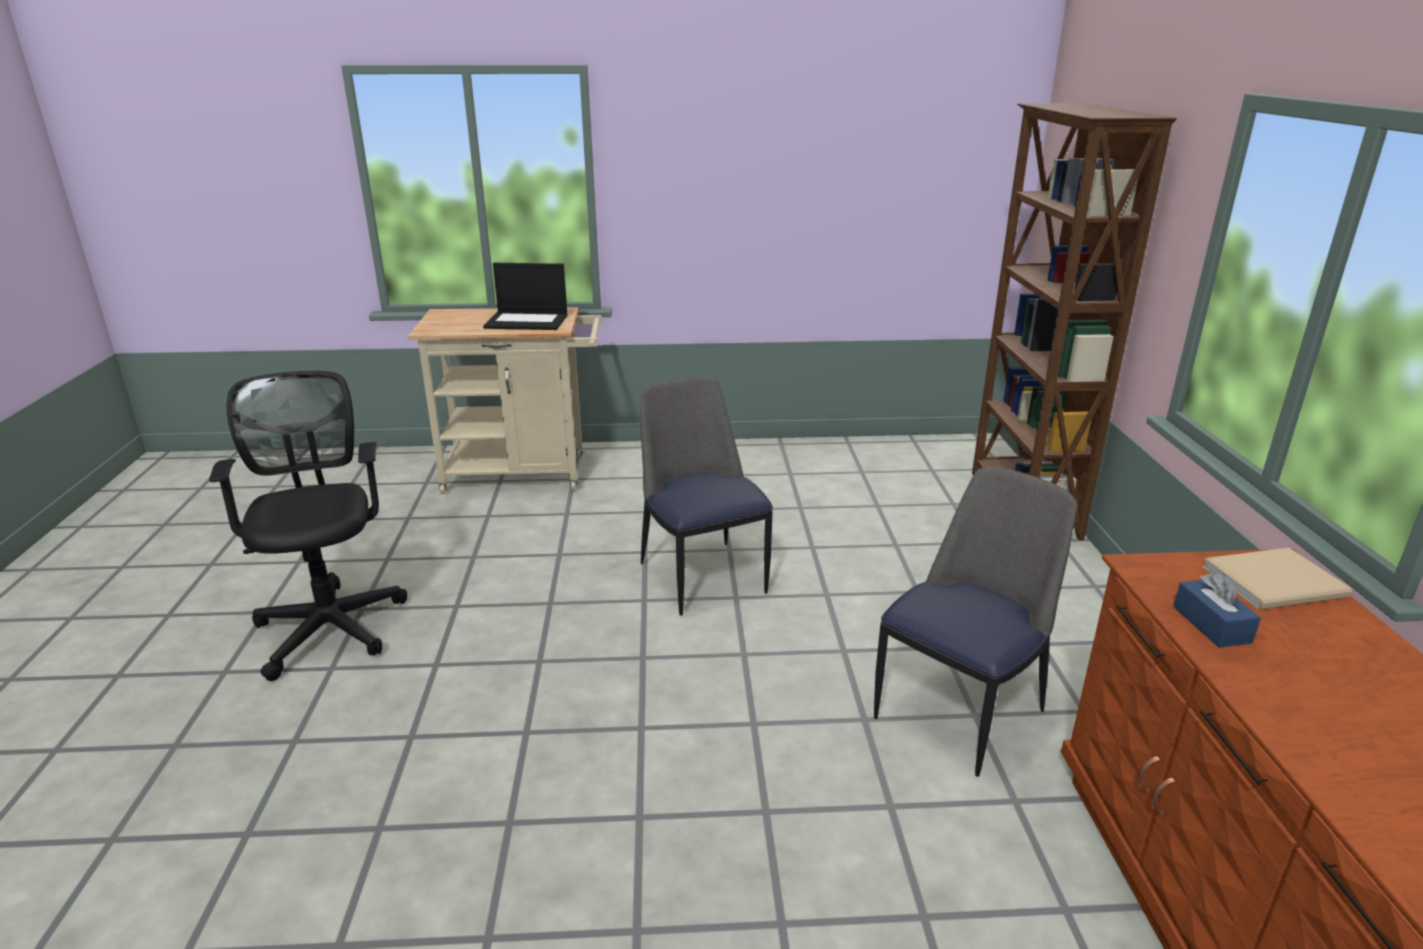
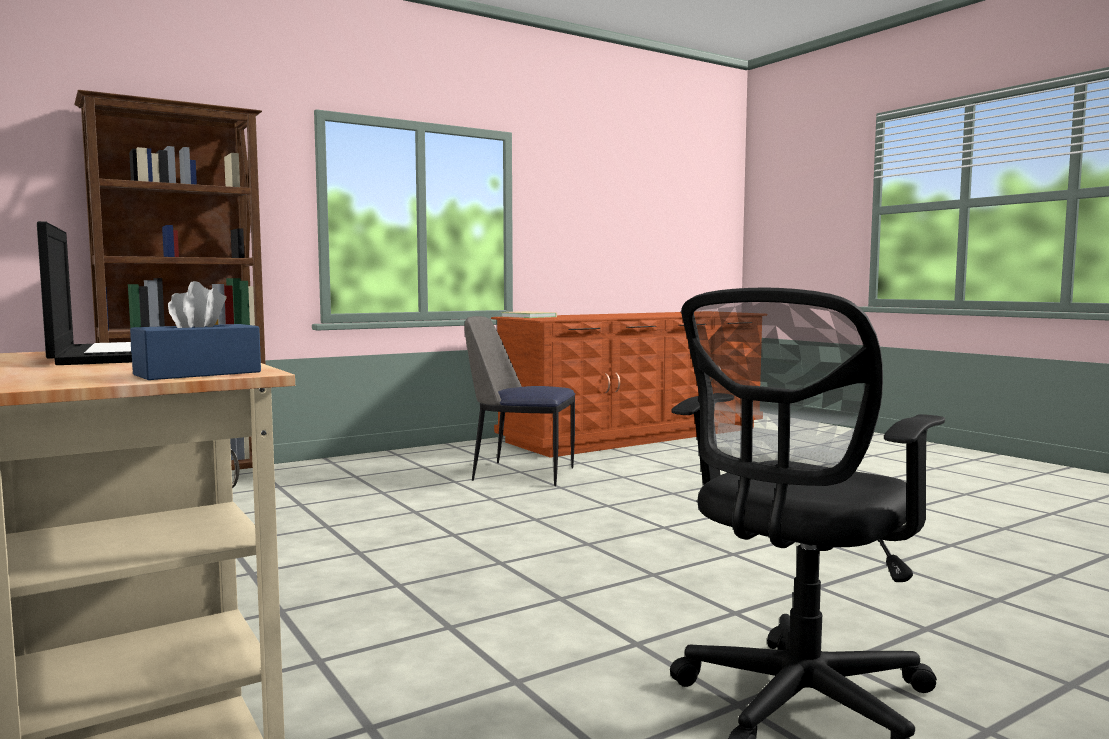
camera: 120 degrees left, 20 degrees down
chair [640,376,773,616] -> none
blue tissue box [1173,573,1261,648] -> blue tissue box moved to [130,281,261,380]

